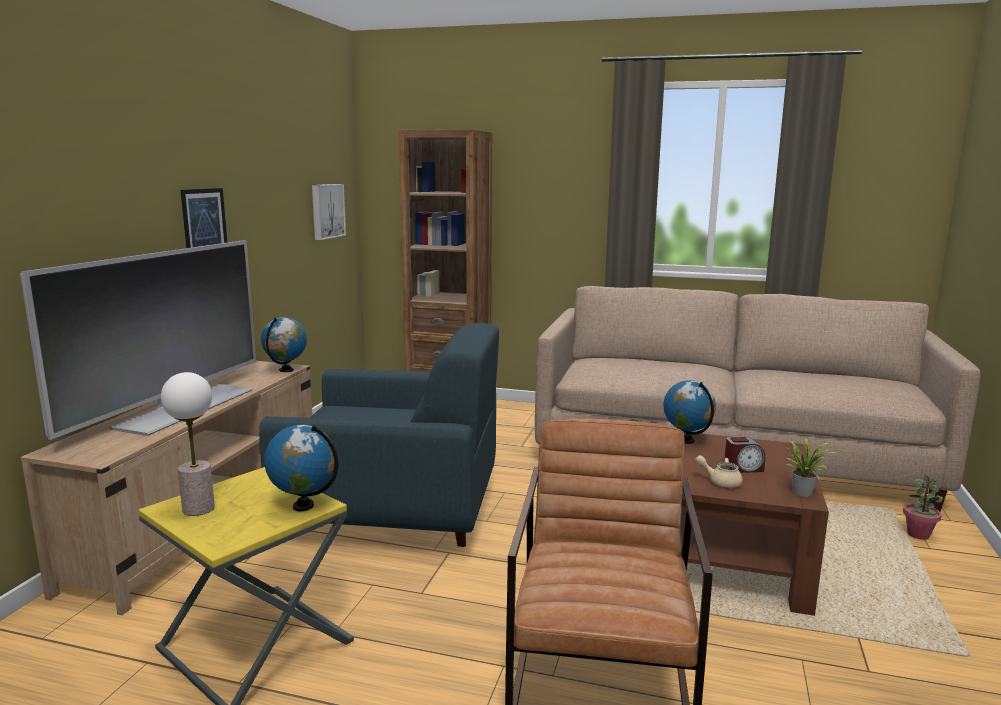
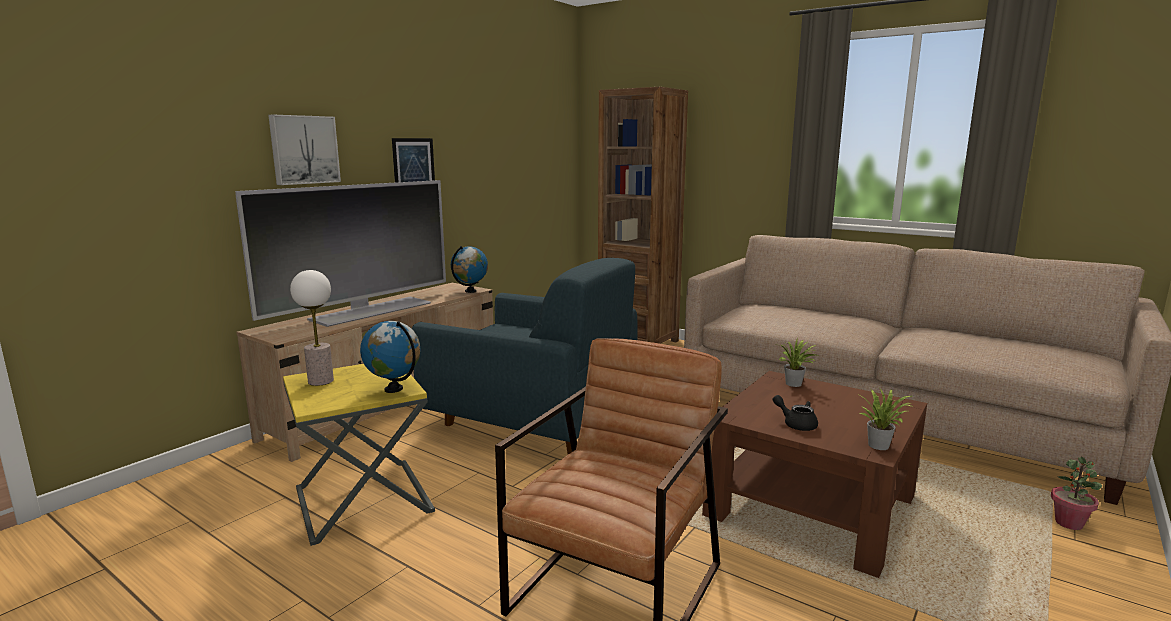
camera: 20 degrees right, 0 degrees up
picture [312,184,346,240] -> picture moved to [268,115,341,185]
globe [663,380,716,444] -> potted plant [779,338,820,387]
beige teapot [695,455,743,488] -> black teapot [773,395,818,431]
alarm clock [724,437,765,473] -> none

